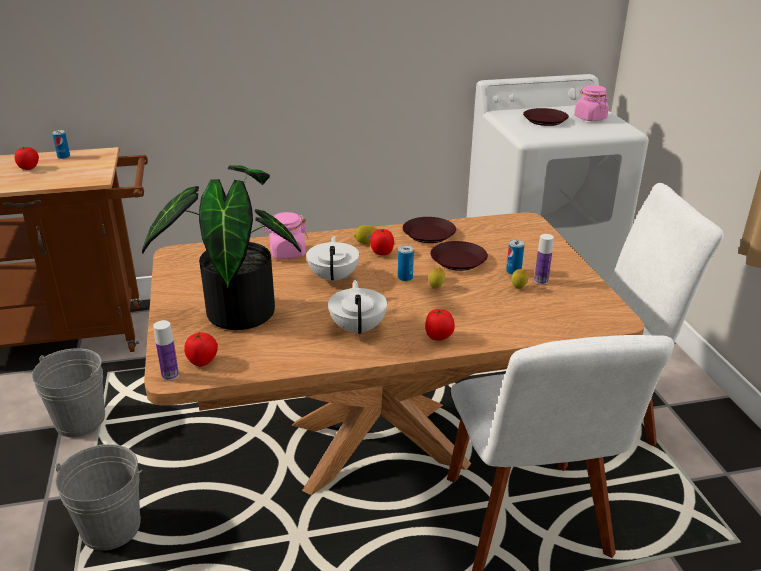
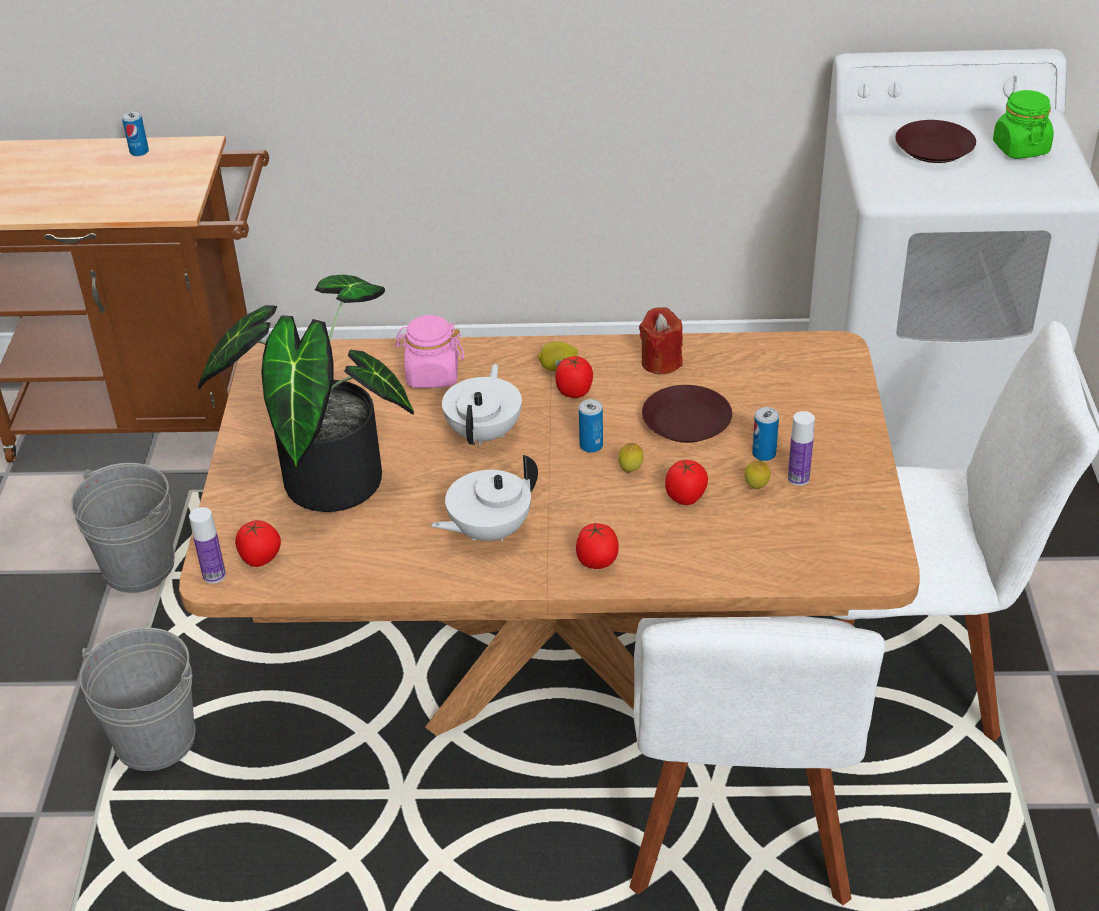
camera: 15 degrees right, 10 degrees up
tomato [15,147,39,170] -> tomato moved to [665,460,708,505]
white teapot [328,280,387,337] -> white teapot turned 135 degrees counterclockwise [431,455,538,542]
brown plate [403,217,456,243] -> red candle [639,307,683,374]
pink jar [575,85,609,121] -> green jar [993,90,1054,159]

